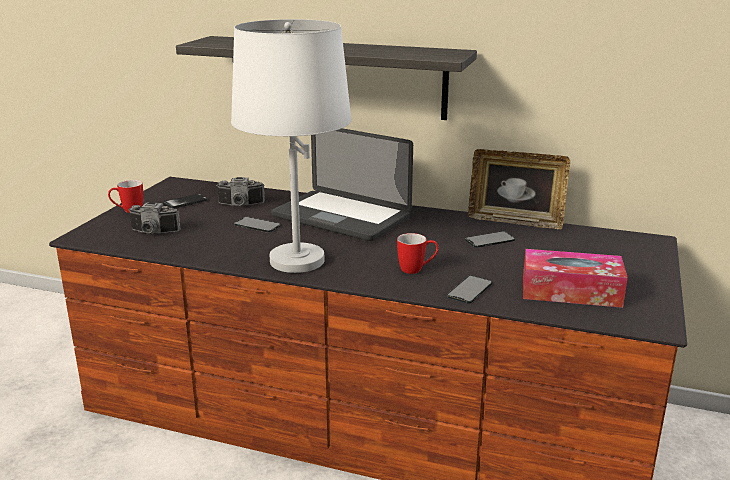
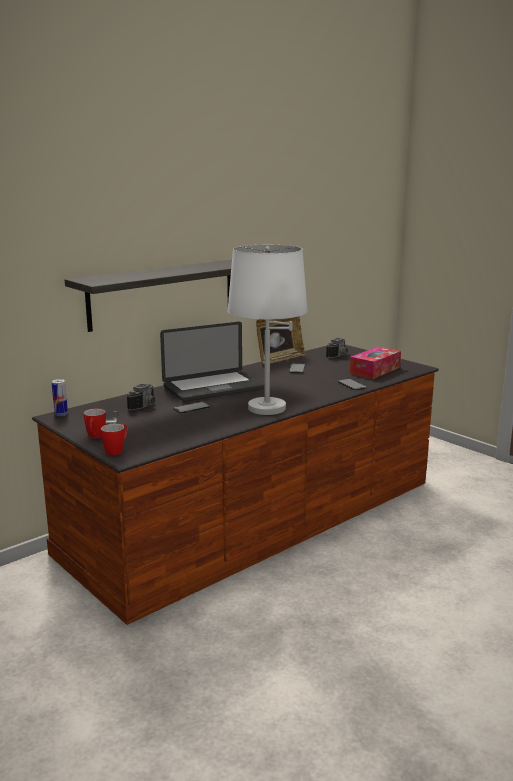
camera: 60 degrees left, 5 degrees down
camera [128,202,180,234] -> camera moved to [326,338,348,358]
mug [397,233,438,274] -> mug moved to [101,424,127,456]
none -> can [52,379,68,416]

